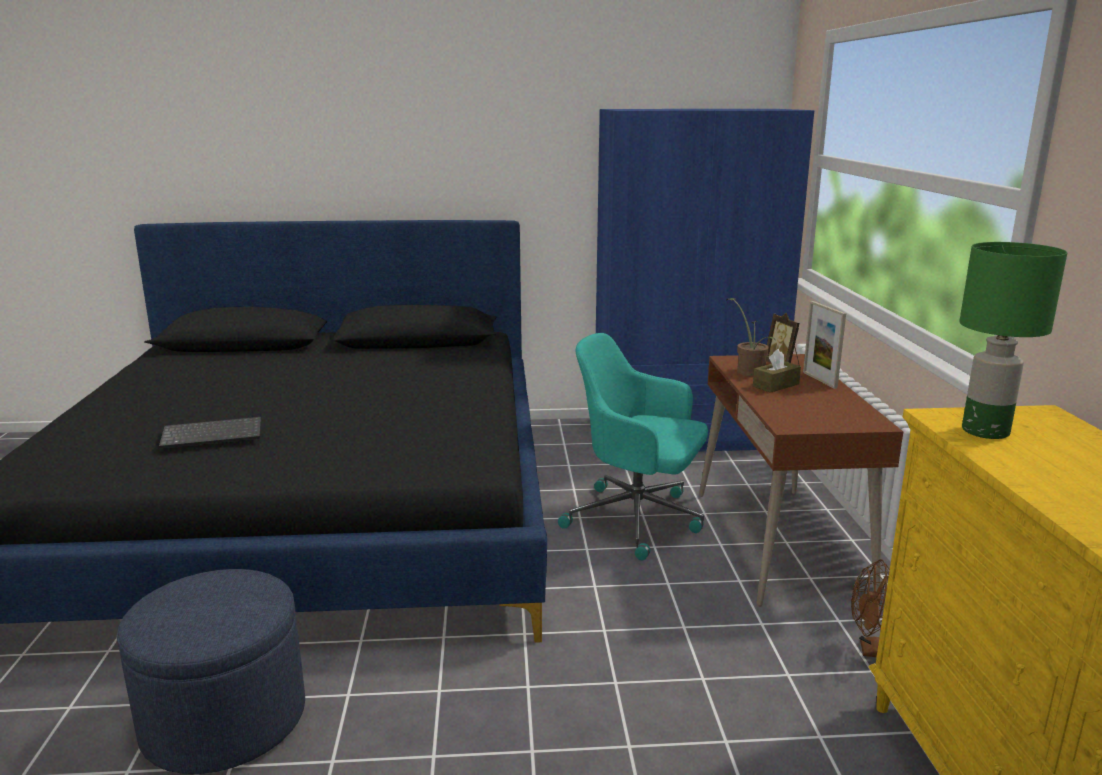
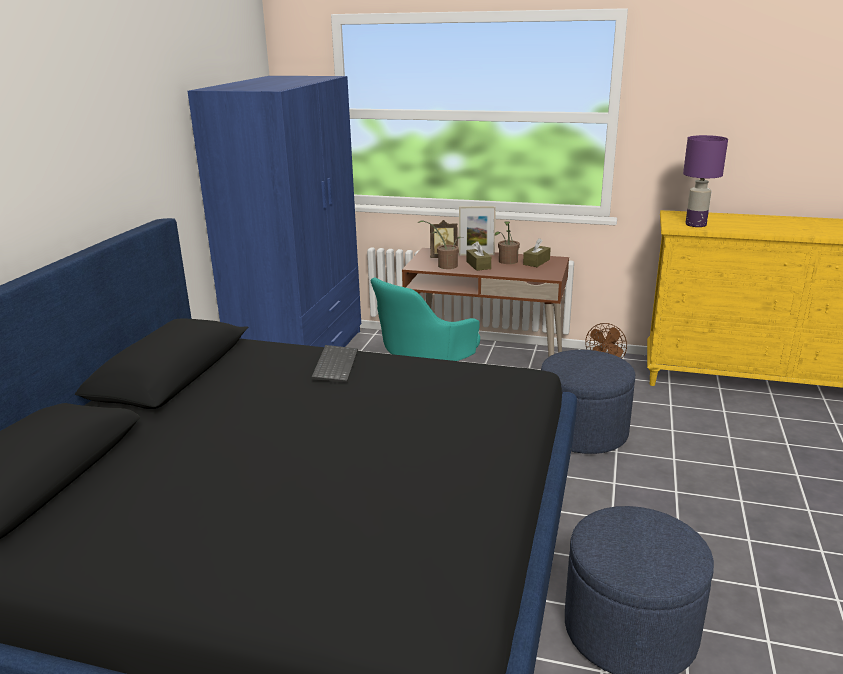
camera: 70 degrees left, 5 degrees up
keyboard [159,417,261,449] -> keyboard moved to [311,345,358,383]
green table lamp [959,242,1067,439] -> purple table lamp [683,135,728,227]
none -> potted plant [495,221,520,264]
none -> brown tissue box [523,238,551,267]
none -> blue ottoman [541,350,635,454]

